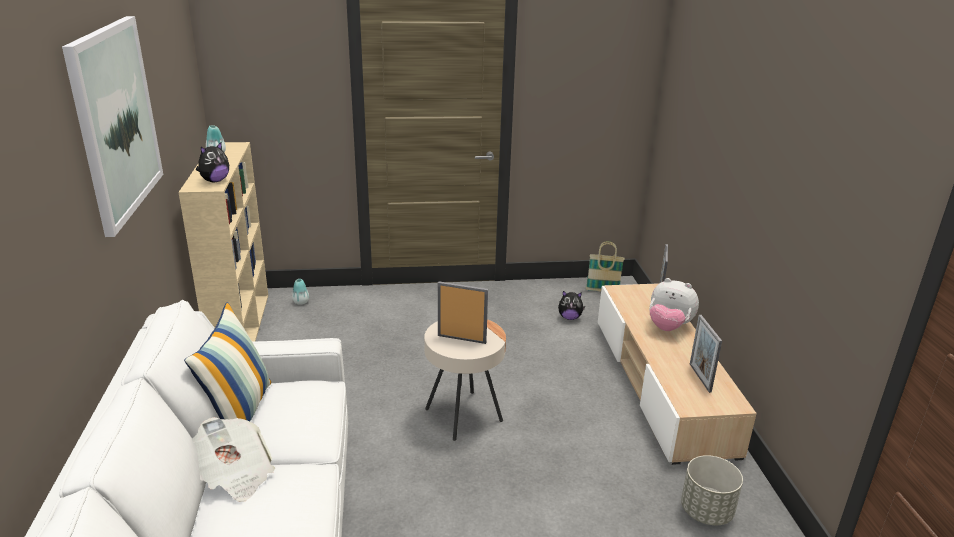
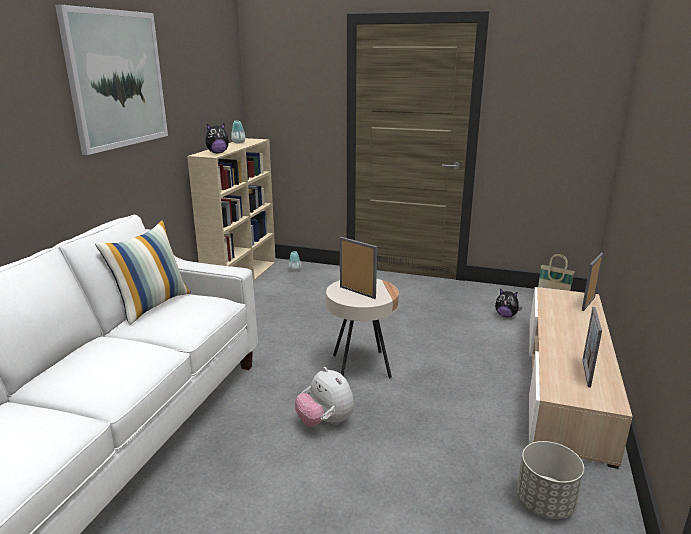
camera: 25 degrees right, 5 degrees down
newspaper [192,417,275,502] -> none
plush toy [649,278,699,331] -> plush toy moved to [295,367,354,427]

